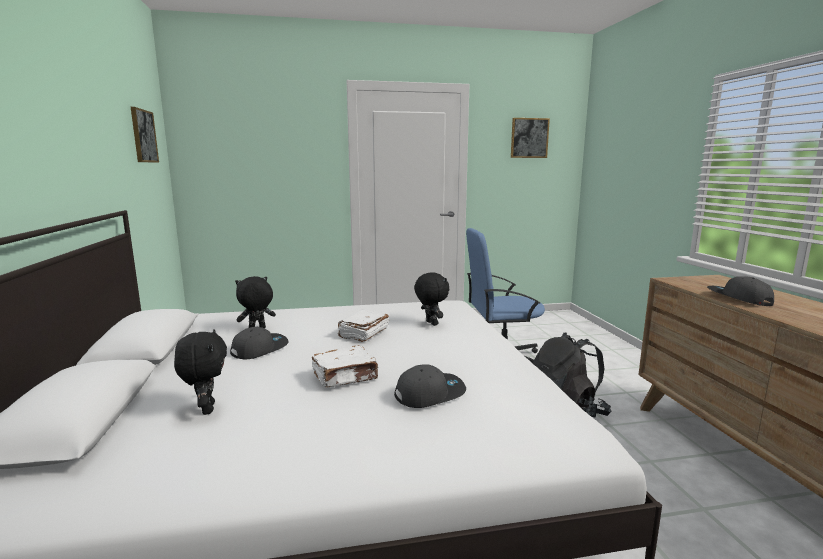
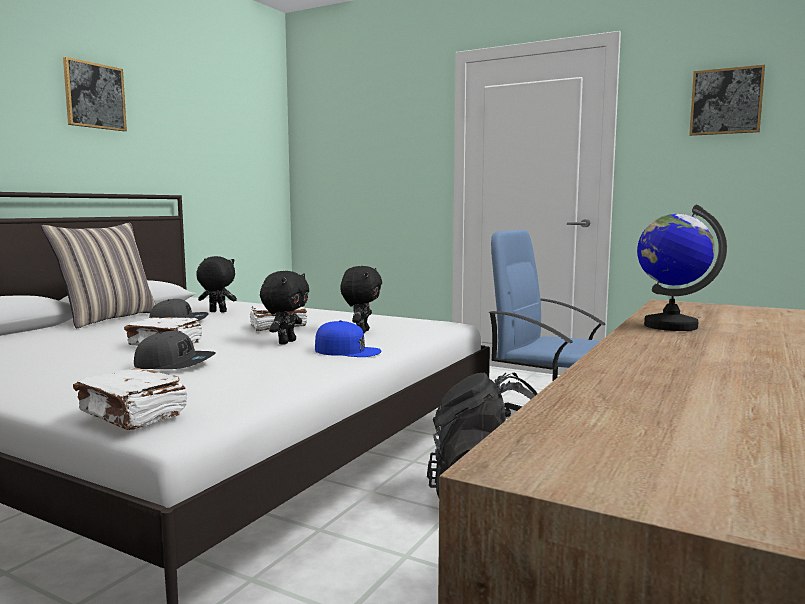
camera: 40 degrees right, 5 degrees down
picture [131,107,159,163] -> picture moved to [63,57,127,131]
black plush toy [174,330,227,415] -> black plush toy moved to [260,271,309,345]
grey cap [707,276,774,306] -> globe [637,204,727,331]
none -> pillow [41,223,156,328]
none -> white book [73,368,188,430]
none -> blue cap [315,320,381,357]

